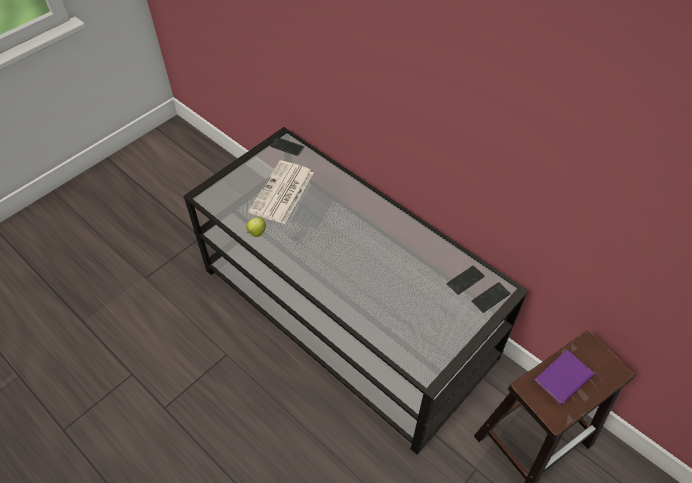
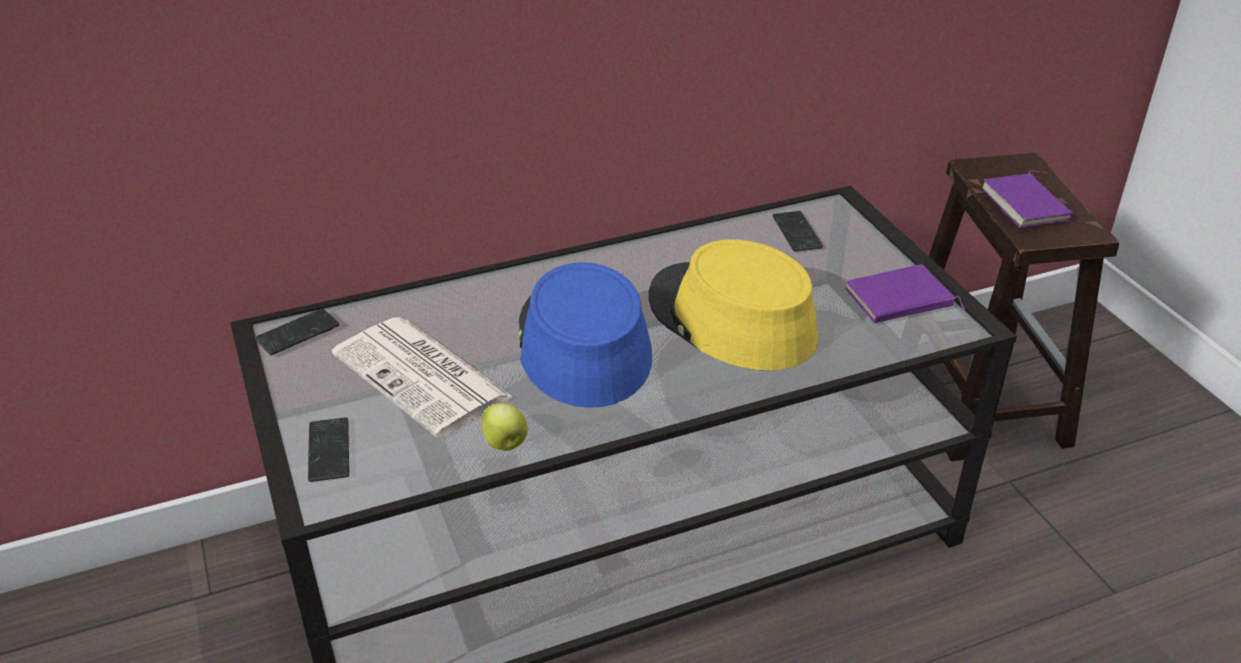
camera: 65 degrees left, 15 degrees down
phone [472,282,510,313] -> phone moved to [308,417,349,482]
none -> blue hat [519,262,652,408]
none -> yellow hat [649,239,818,370]
none -> purple book [846,264,965,323]

